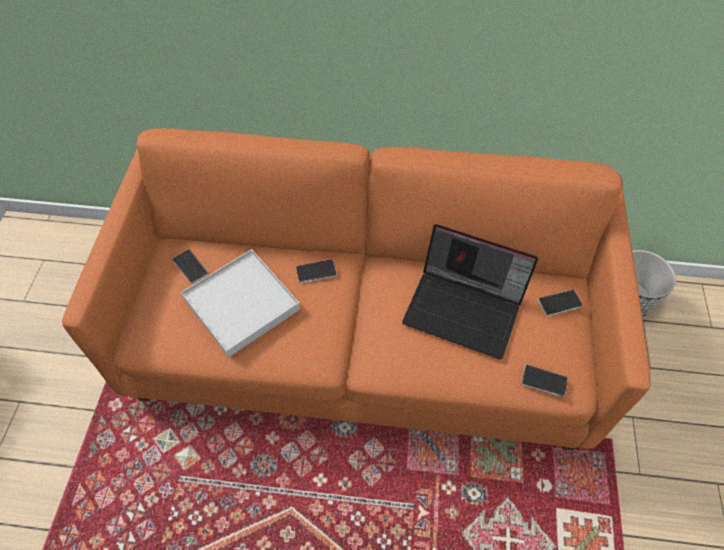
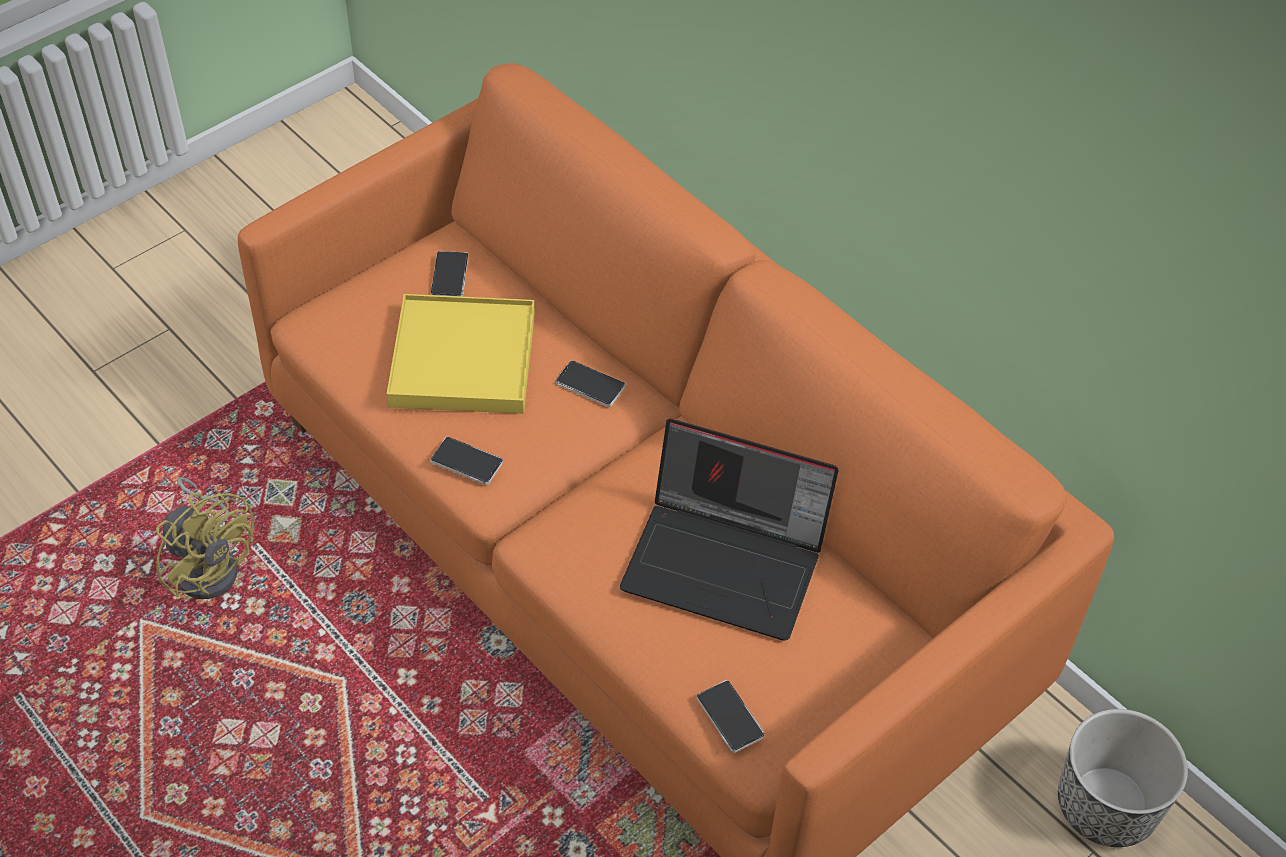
camera: 40 degrees right, 5 degrees down
white tray [181,249,300,357] -> yellow tray [387,294,535,414]
laptop [402,224,538,359] -> laptop turned 45 degrees counterclockwise [620,419,839,641]
phone [538,289,583,316] -> phone moved to [430,437,503,485]
none -> yellow fan [156,477,254,599]

